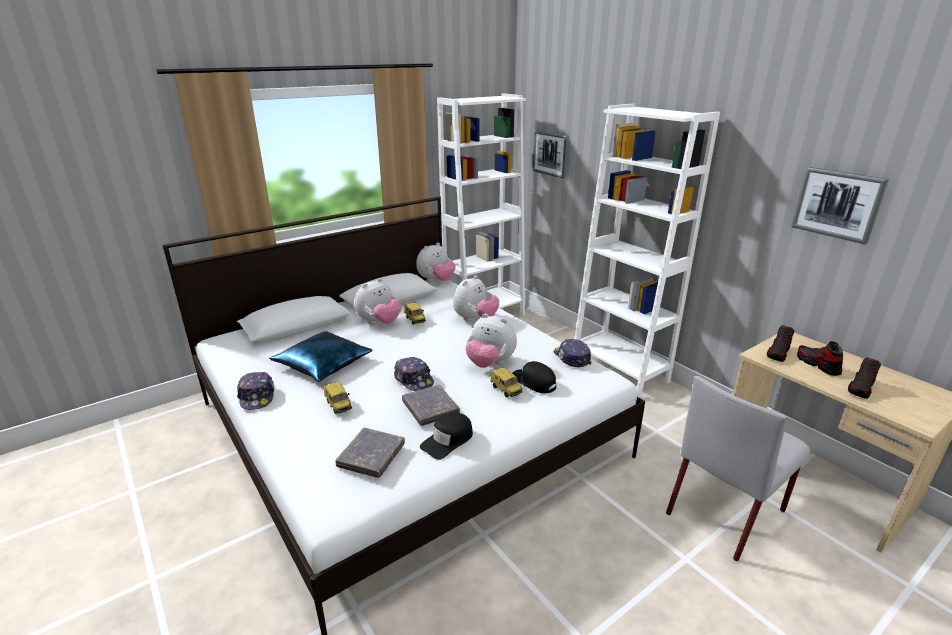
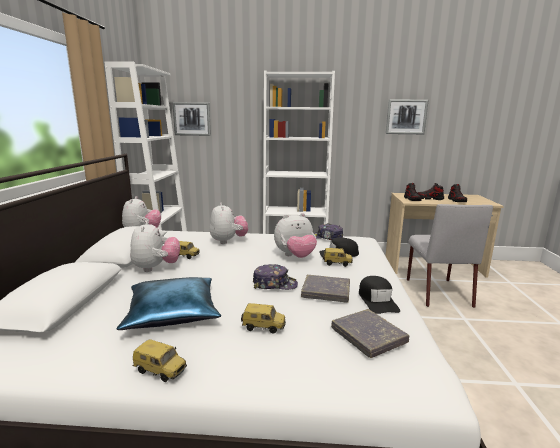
camera: 50 degrees left, 10 degrees down
cap [237,372,275,410] -> toy car [133,339,187,382]

